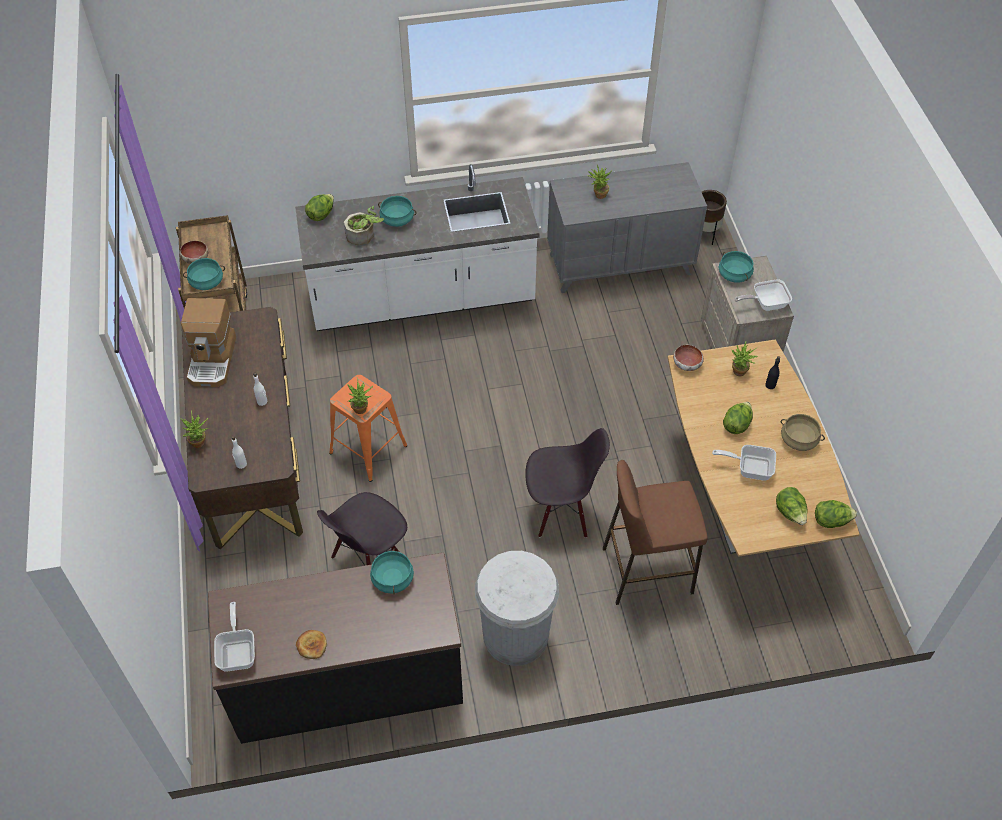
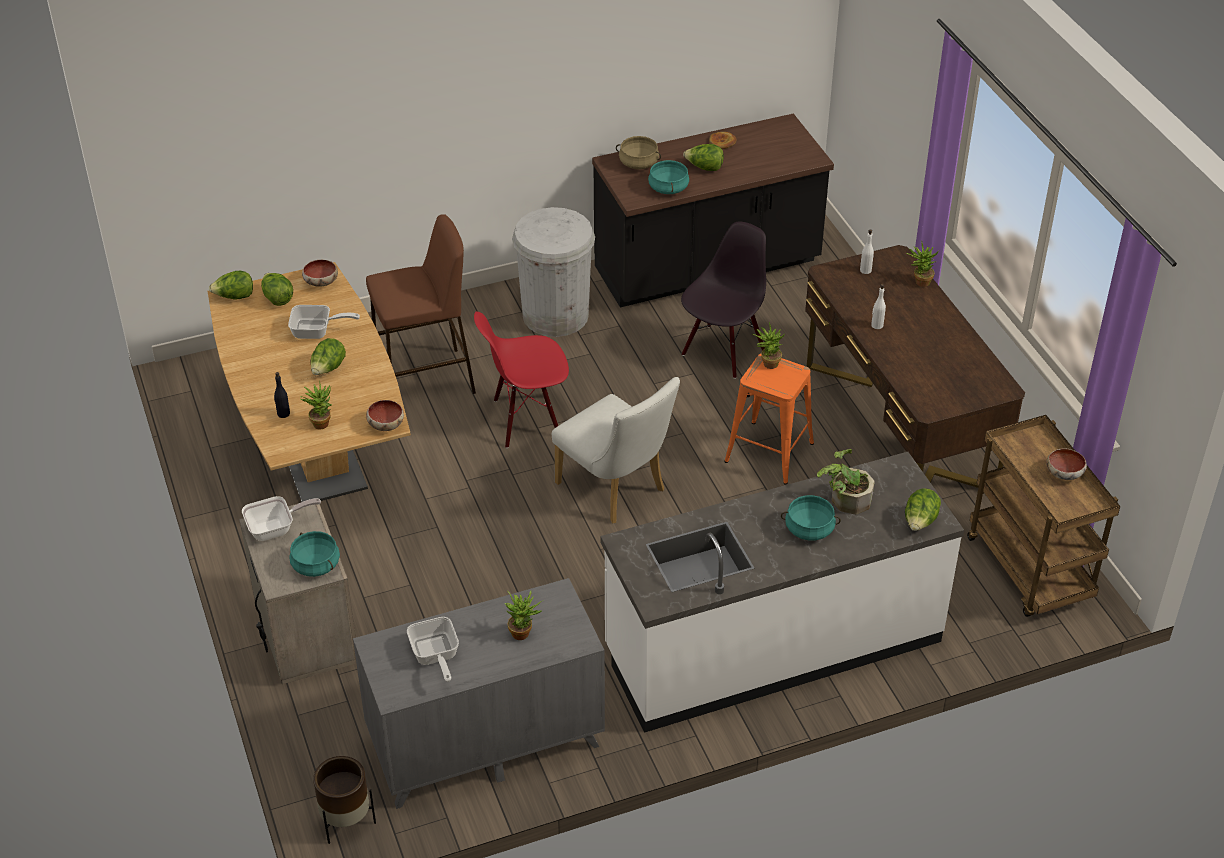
camera: 170 degrees right, 10 degrees down
coffee machine [181,298,236,387] -> none
turquoise cooking pot [183,258,225,290] -> none
frying pan [214,602,255,672] -> frying pan moved to [407,617,459,682]
black chair [525,428,610,538] -> red chair [474,311,569,448]
beige cooking pot [781,414,825,451] -> beige cooking pot moved to [616,136,661,169]
none -> bowl [302,260,338,287]
none -> white chair [552,377,680,524]
none -> lettuce [683,144,724,171]

